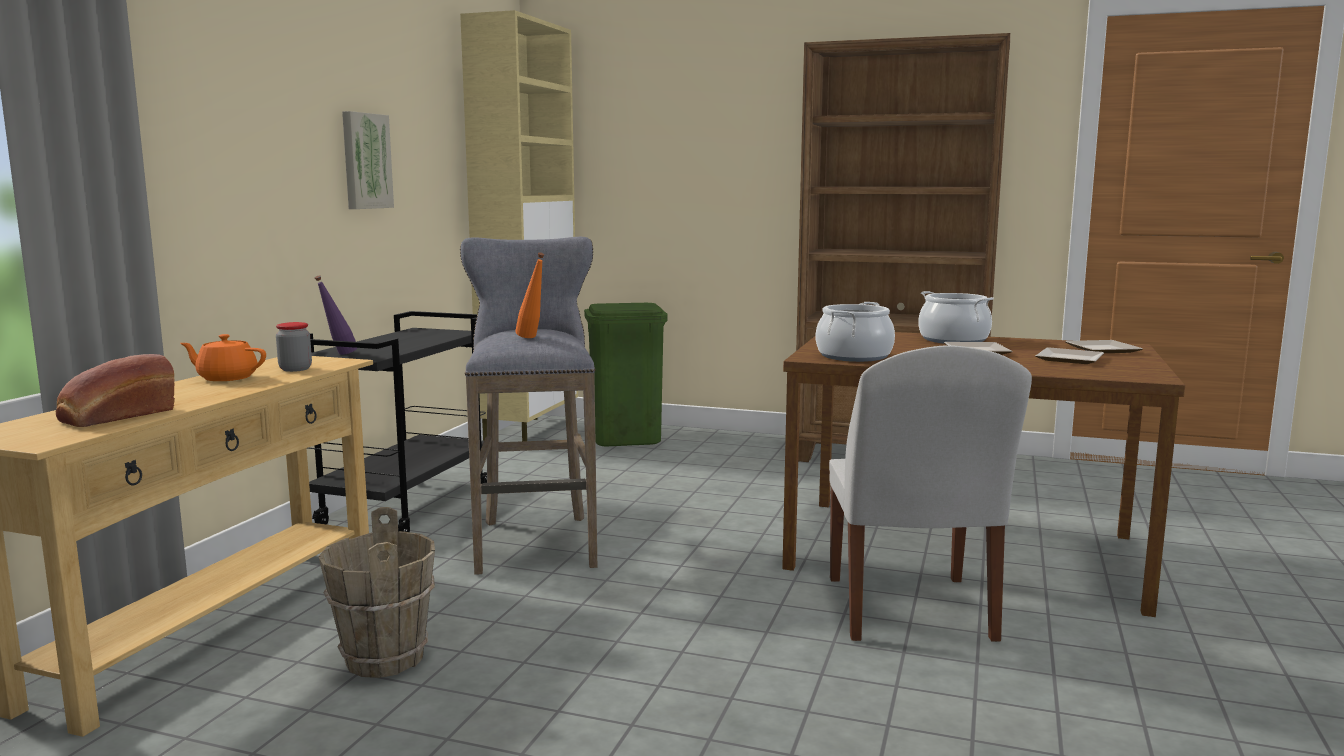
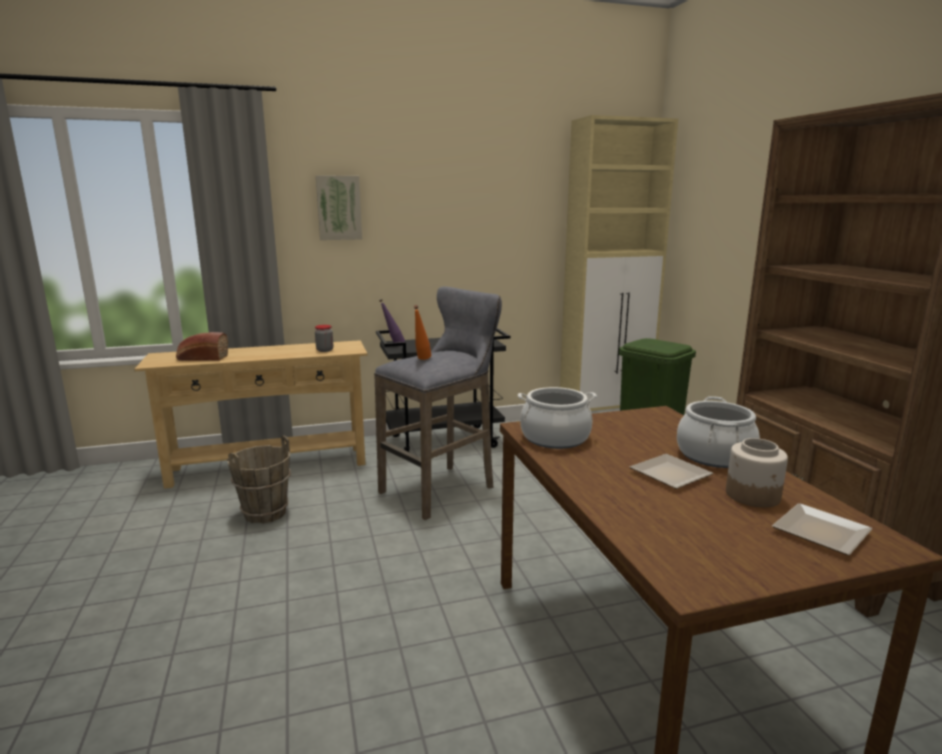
camera: 55 degrees right, 5 degrees up
orange teapot [180,334,266,381] -> none
picture [342,111,394,209] -> picture moved to [316,175,362,240]
white chair [829,345,1032,642] -> none
plate [1036,347,1104,364] -> none
none -> jar [726,438,788,508]

